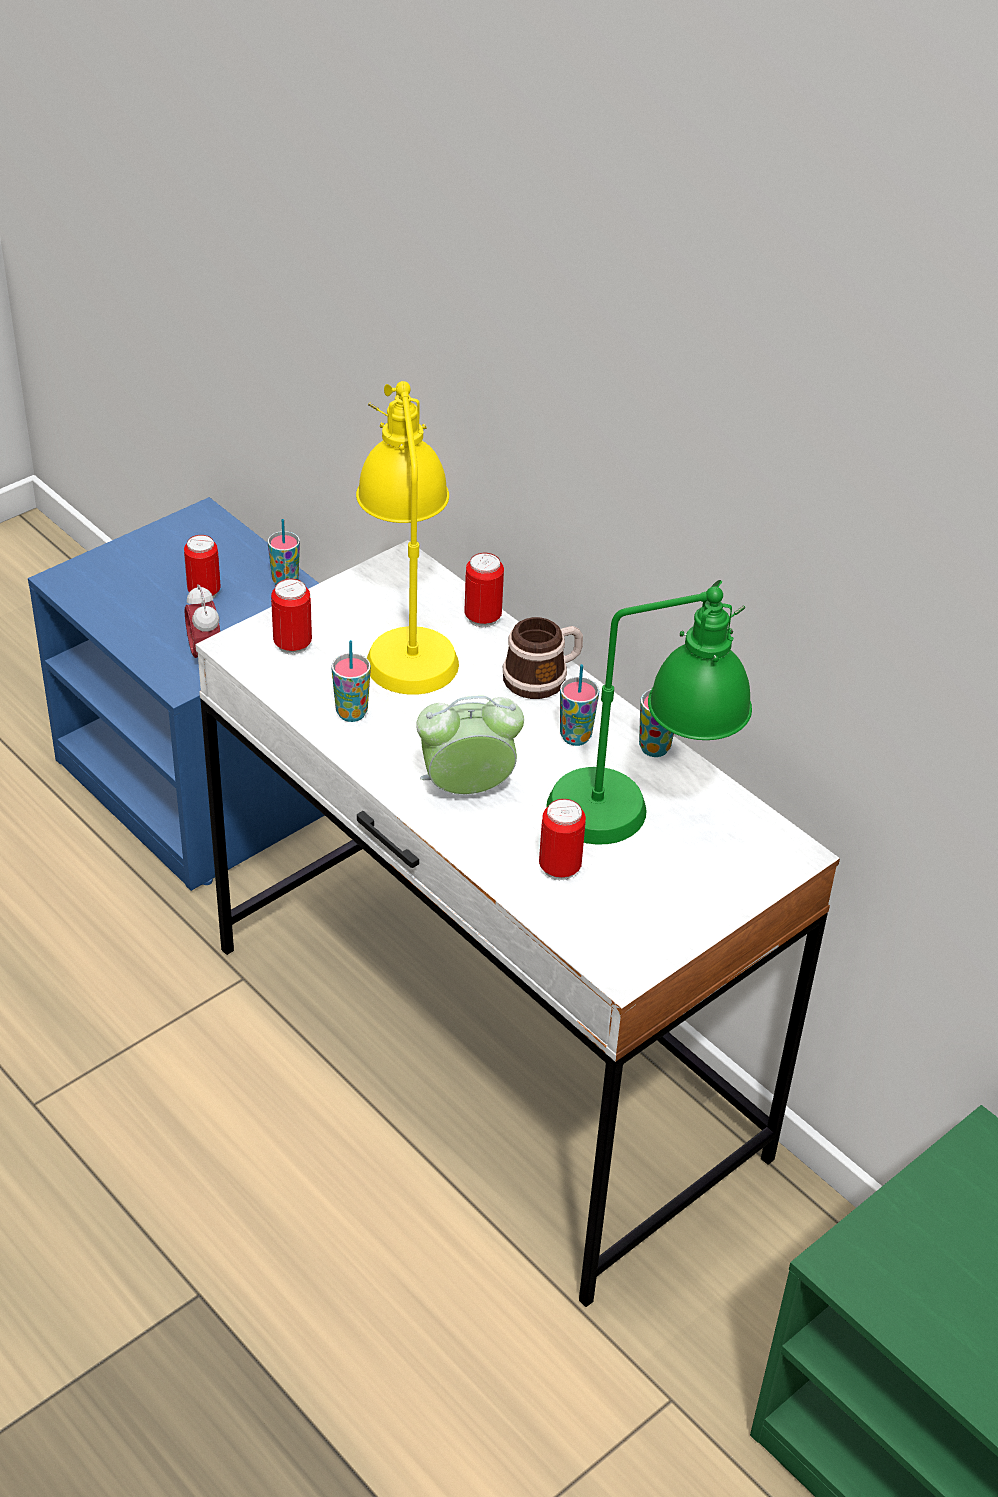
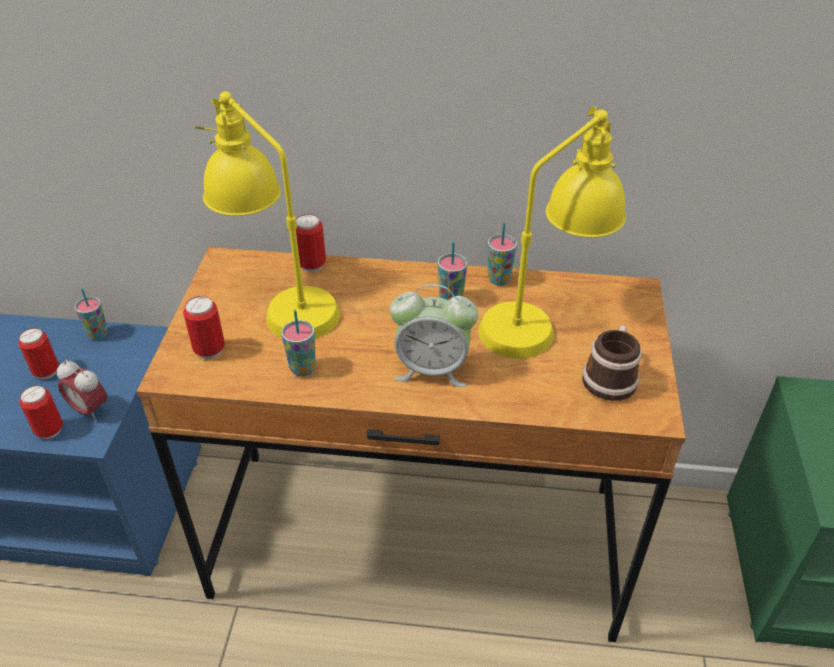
camera: 40 degrees left, 0 degrees up
white desk [195,540,840,1307] -> brown desk [136,247,686,642]
alarm clock [416,696,524,795] -> alarm clock turned 120 degrees counterclockwise [390,284,478,387]
mug [503,617,583,699] -> mug moved to [582,325,642,401]
can [539,799,586,880] -> can moved to [19,385,63,439]
green table lamp [546,580,752,845] -> yellow table lamp [478,106,626,359]

